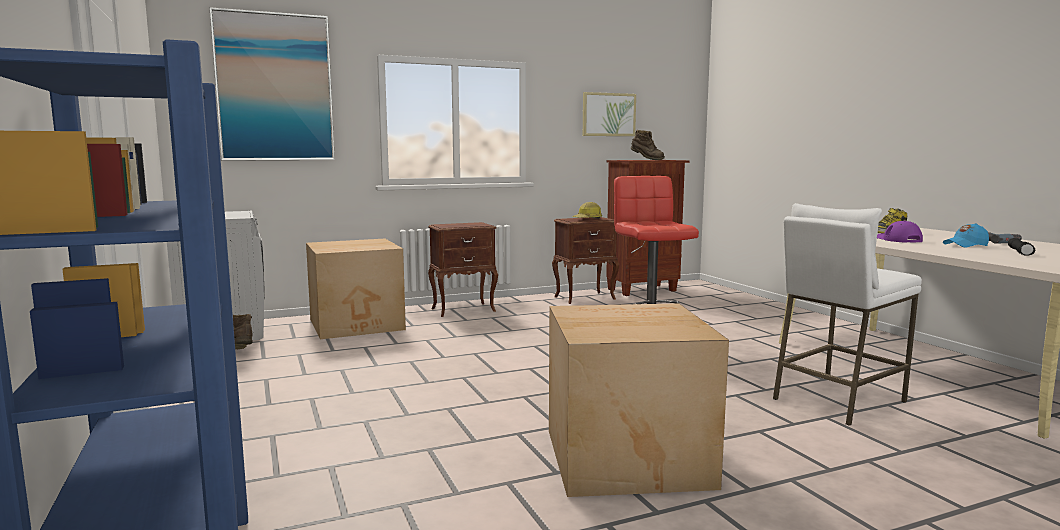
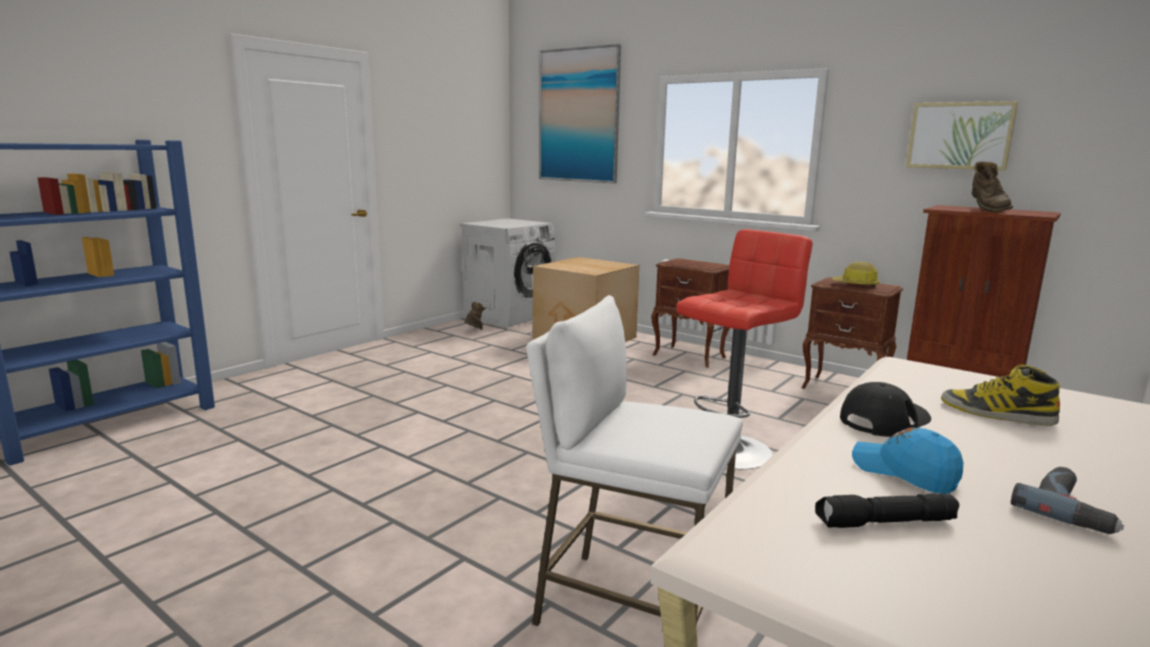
camera: 60 degrees right, 5 degrees up
cardboard box [549,303,729,497] -> none
purple cap [877,221,923,243] -> black cap [840,382,931,437]

